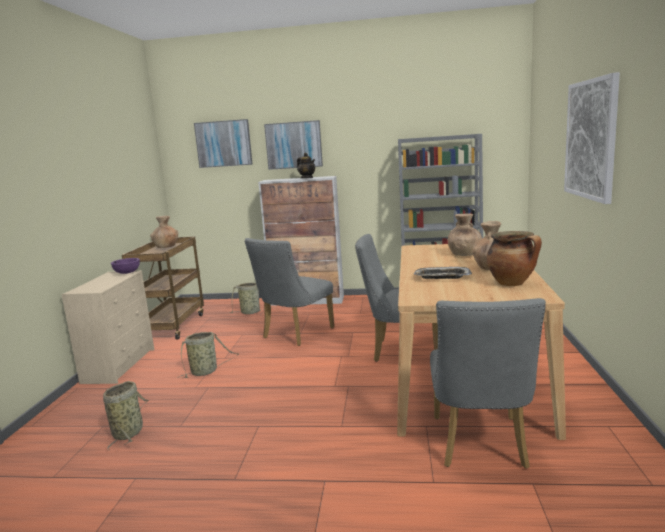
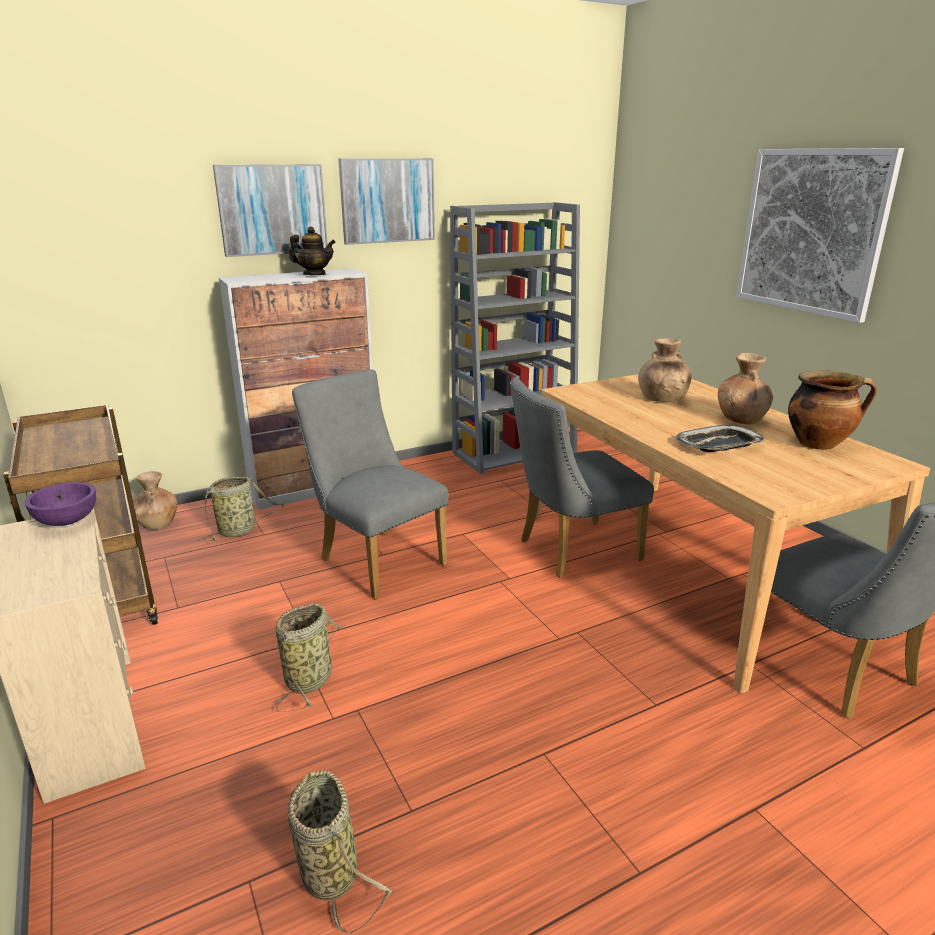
camera: 35 degrees left, 10 degrees up
brown vase [150,216,179,248] -> brown vase moved to [133,471,178,530]
picture [194,119,252,168] -> picture moved to [339,158,435,245]
grey chair [244,238,335,346] -> grey chair turned 135 degrees clockwise [292,370,449,599]

